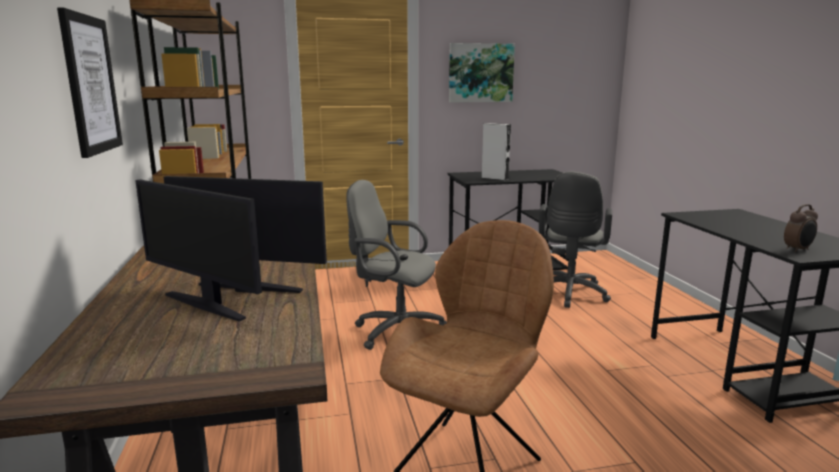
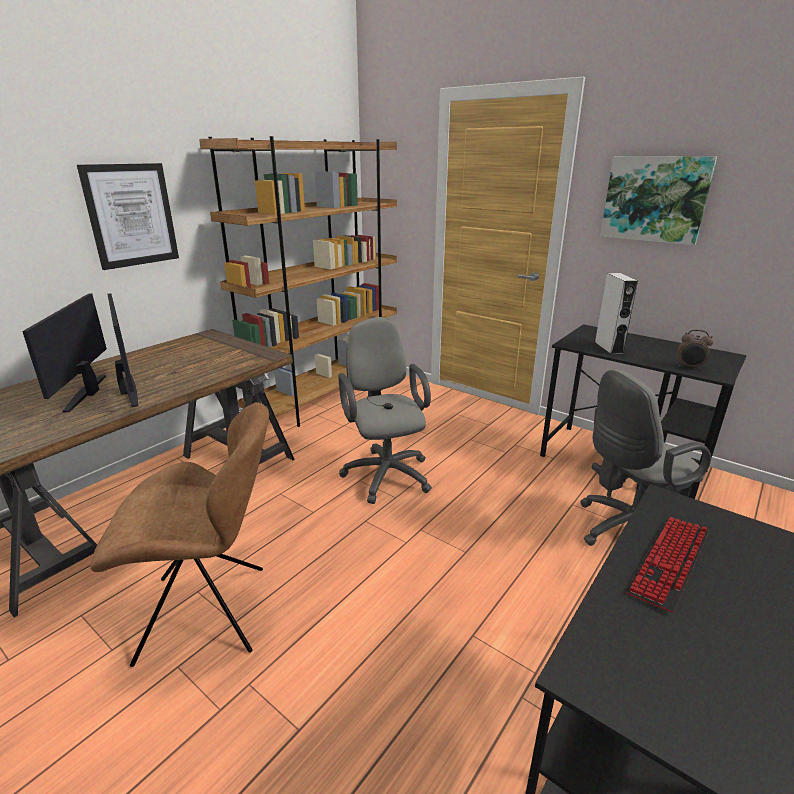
camera: 50 degrees right, 10 degrees up
alarm clock [784,204,818,252] -> alarm clock moved to [677,329,713,370]
none -> keyboard [626,517,709,613]

